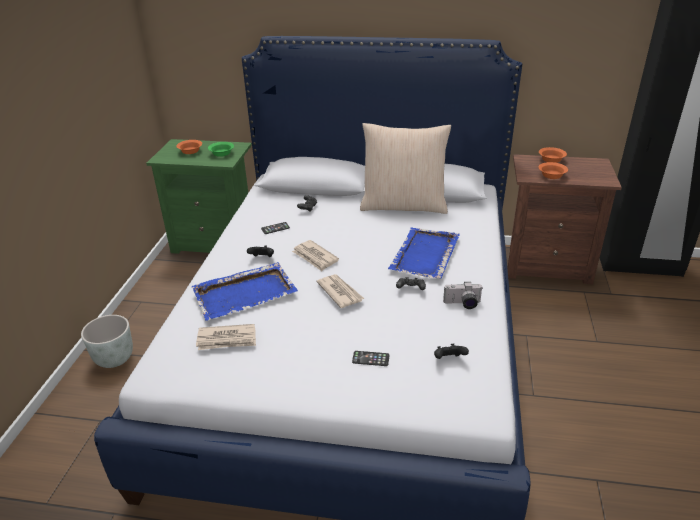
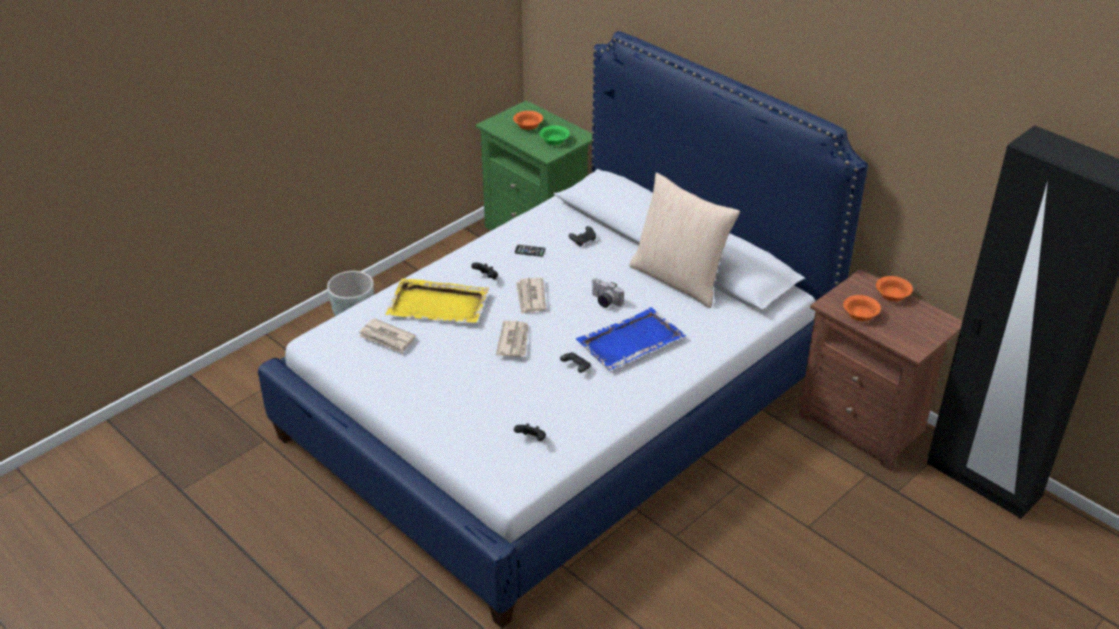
camera: 35 degrees right, 5 degrees up
blue tray [191,262,298,321] -> yellow tray [385,279,489,323]
phone [352,351,390,366] -> none
camera [443,282,483,309] -> camera moved to [592,278,624,308]

